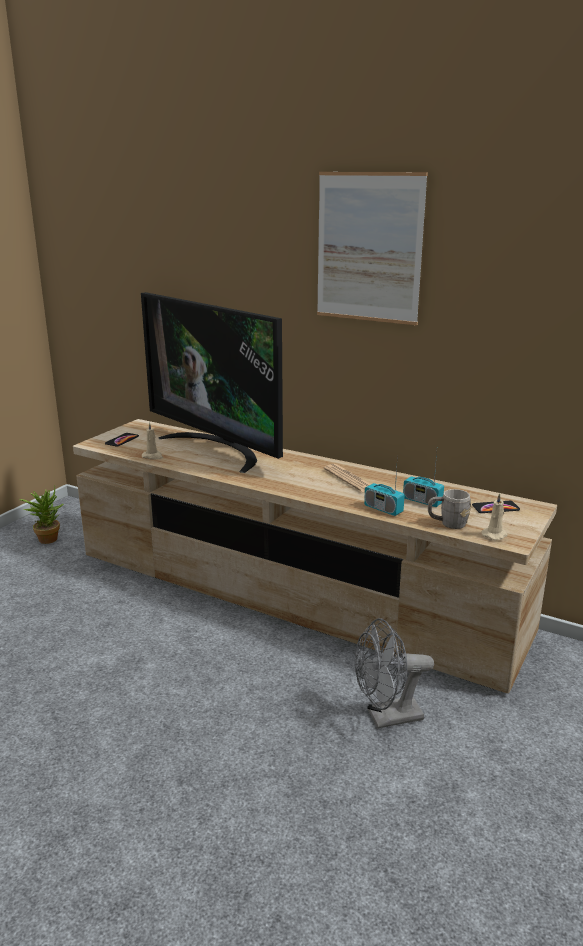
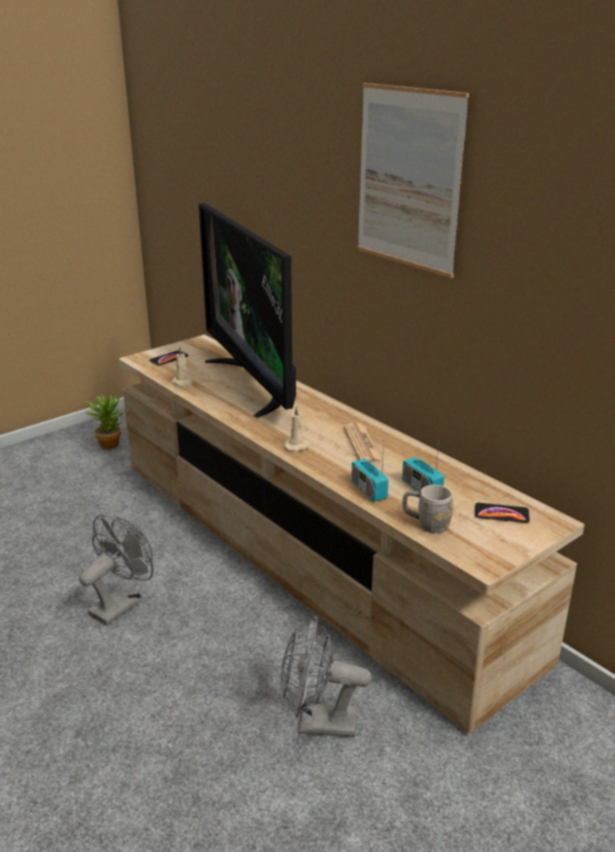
camera: 20 degrees right, 5 degrees up
beige candle [481,493,508,540] -> beige candle moved to [284,405,311,451]
none -> grey fan [79,515,153,625]

